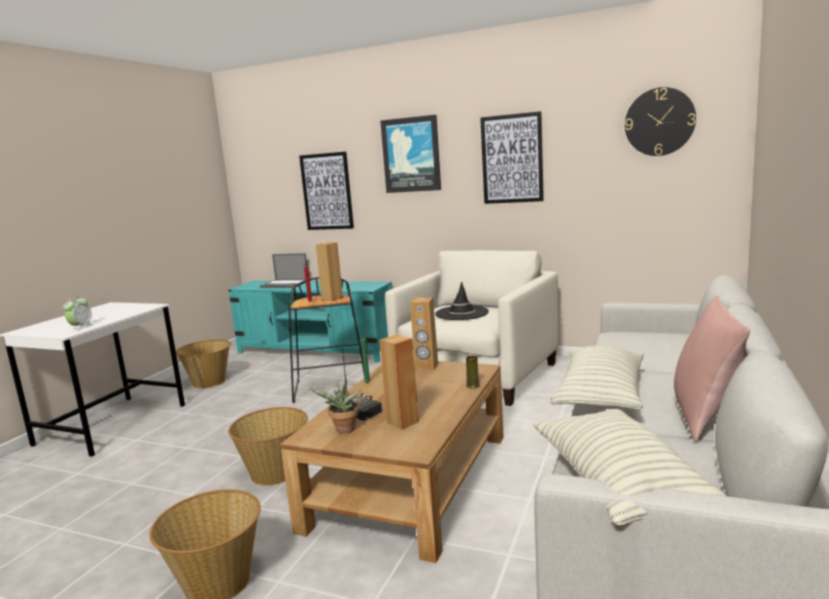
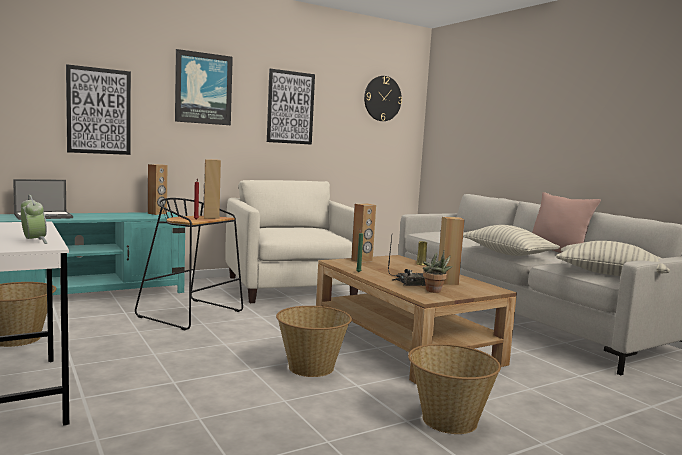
camera: 55 degrees left, 5 degrees down
black hat [435,281,489,320] -> none
none -> brown speaker [148,164,167,215]

